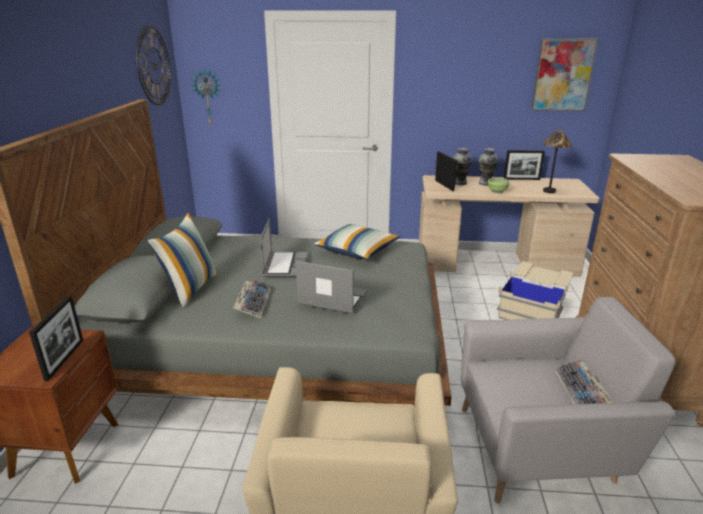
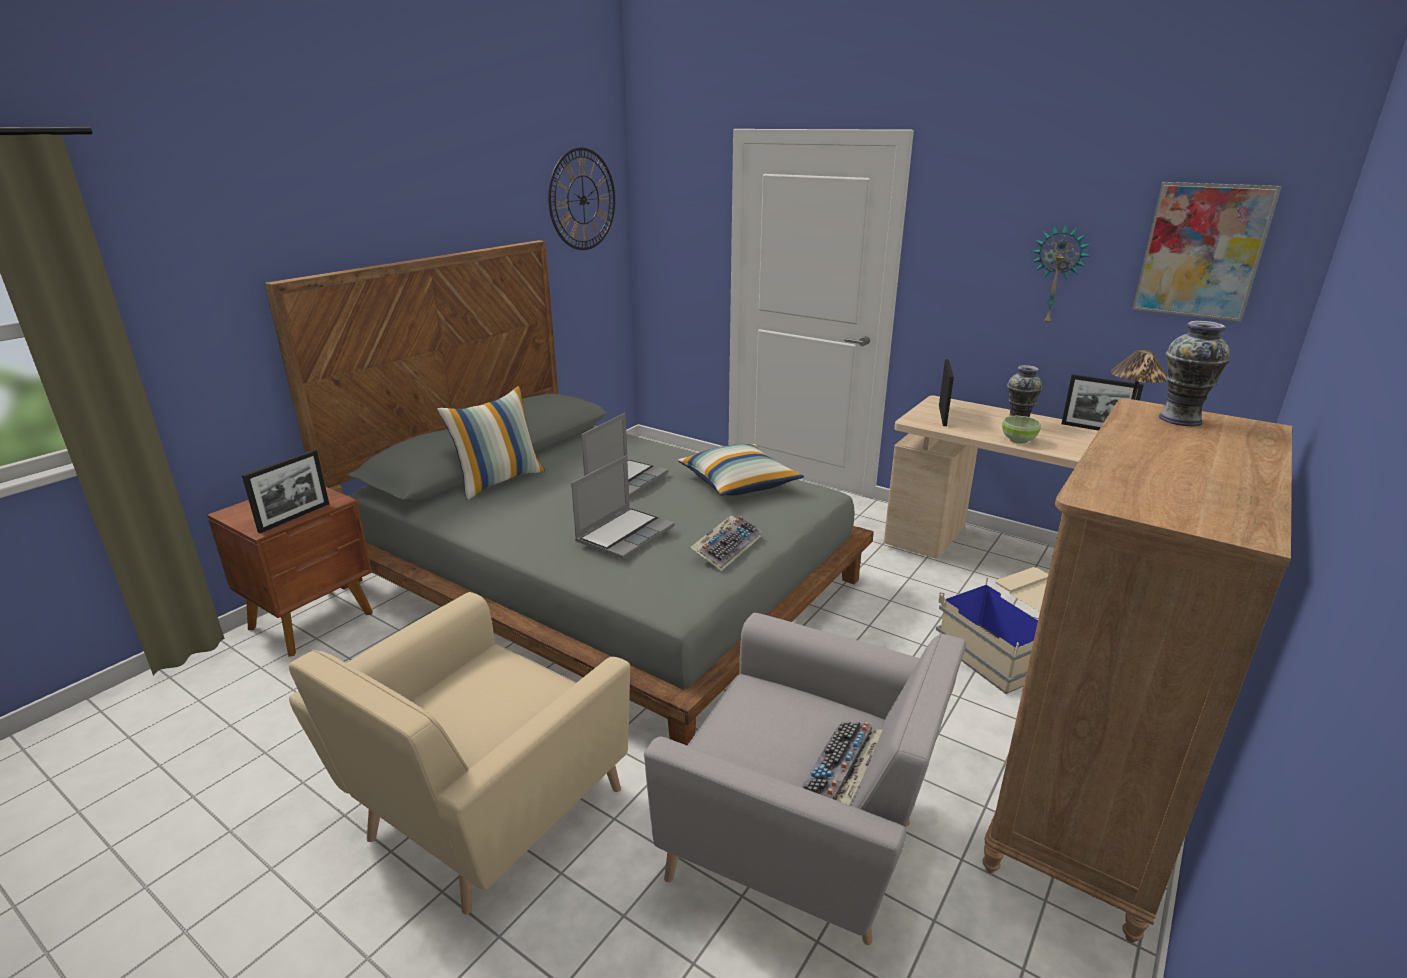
camera: 30 degrees right, 0 degrees up
wall clock [191,68,220,125] -> wall clock moved to [1032,224,1091,326]
keyboard [233,279,270,318] -> keyboard moved to [690,515,762,571]
laptop [296,261,367,314] -> laptop turned 75 degrees clockwise [571,455,674,559]
vase [453,148,472,185] -> vase moved to [1159,321,1230,426]

